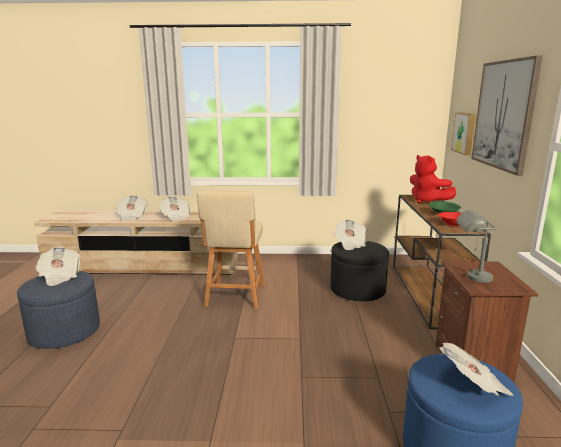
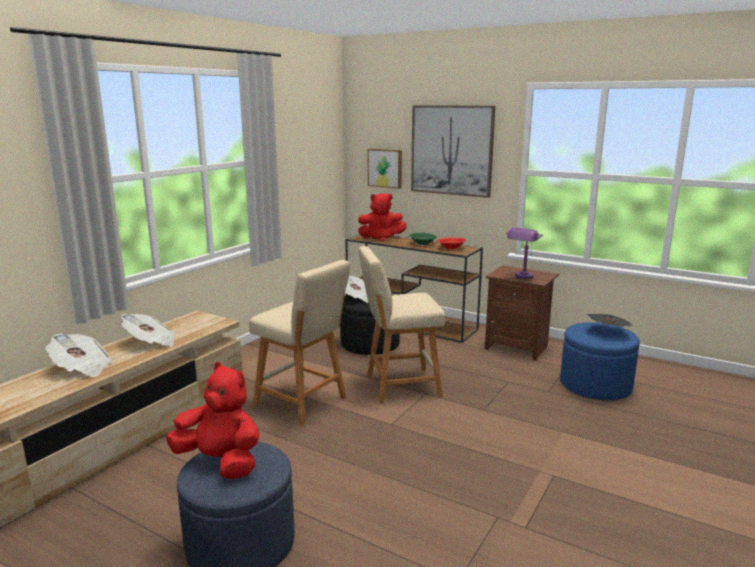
camera: 60 degrees left, 0 degrees up
newspaper [35,247,81,286] -> red plush toy [166,362,259,479]
grey table lamp [456,210,496,283] -> purple table lamp [506,227,543,279]
none -> beige stool [359,246,445,403]

